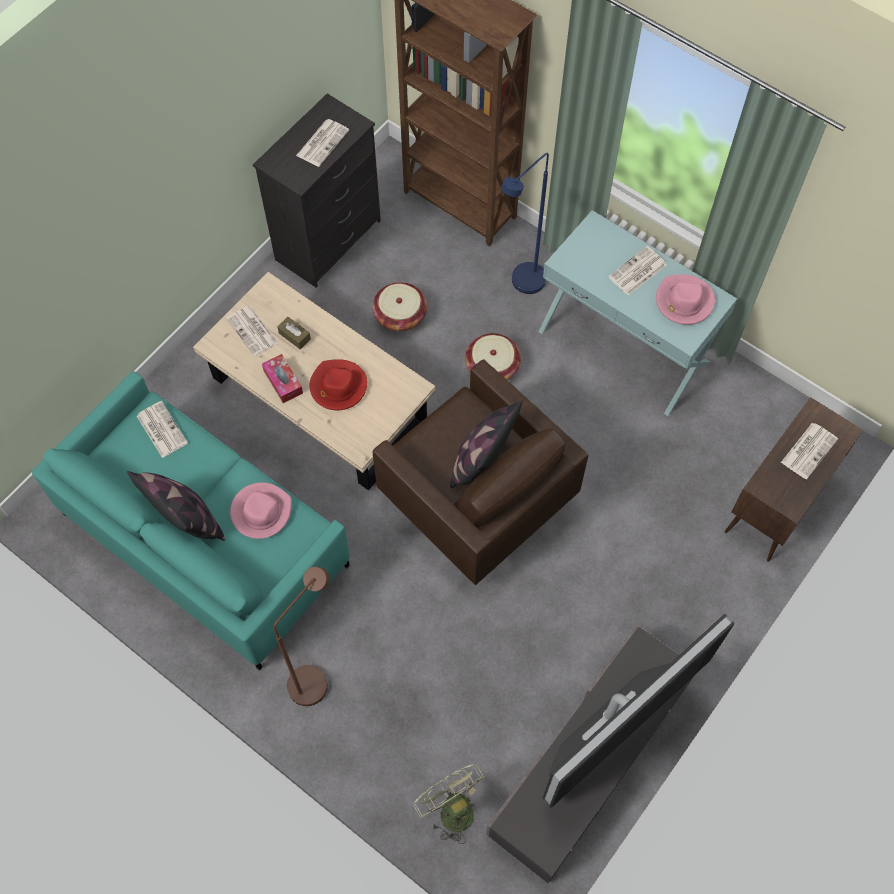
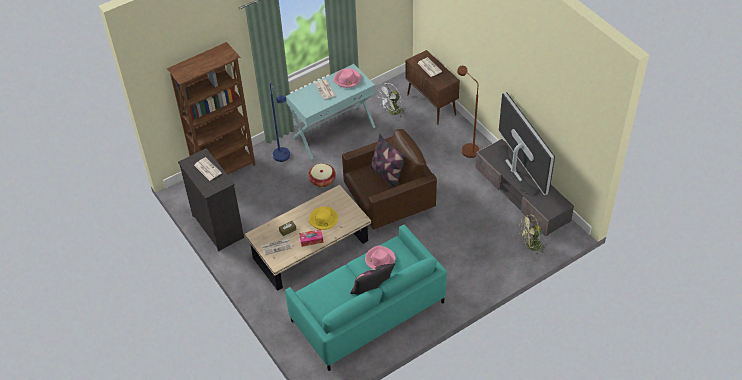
camera: 70 degrees left, 15 degrees down
newspaper [137,401,188,458] -> none
brown floor lamp [274,567,330,706] -> brown floor lamp moved to [457,66,479,158]
red hat [309,359,367,410] -> yellow hat [308,206,338,230]
basket [373,282,427,331] -> none
none -> white fan [379,83,405,117]

